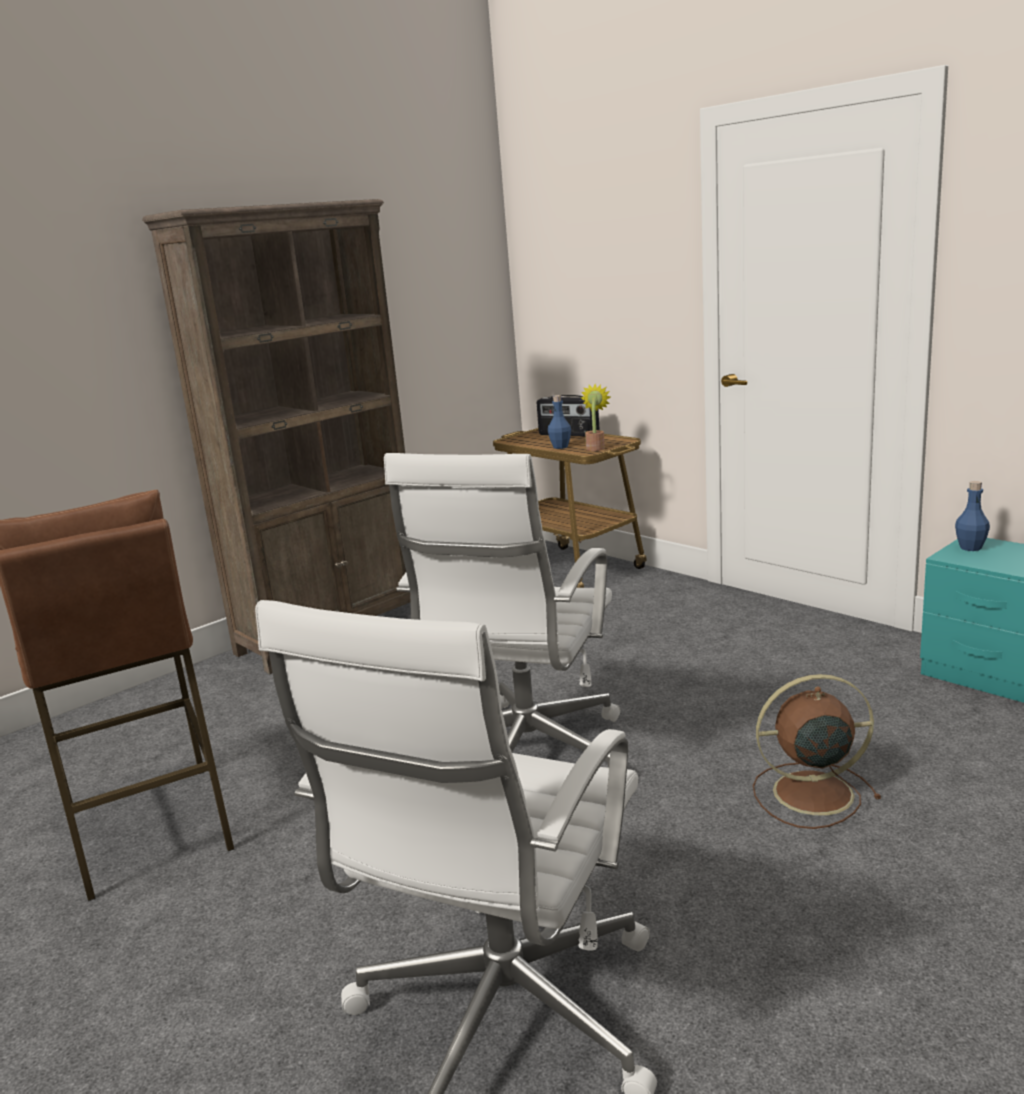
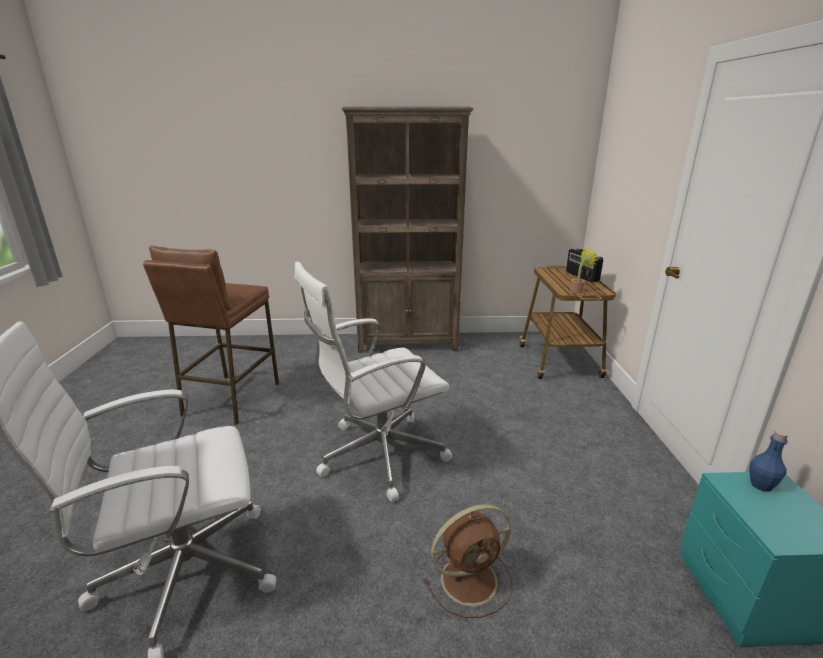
camera: 40 degrees right, 5 degrees up
blue bottle [548,395,571,449] -> none
brown fan [753,674,881,829] -> brown fan turned 120 degrees clockwise [423,504,513,618]

